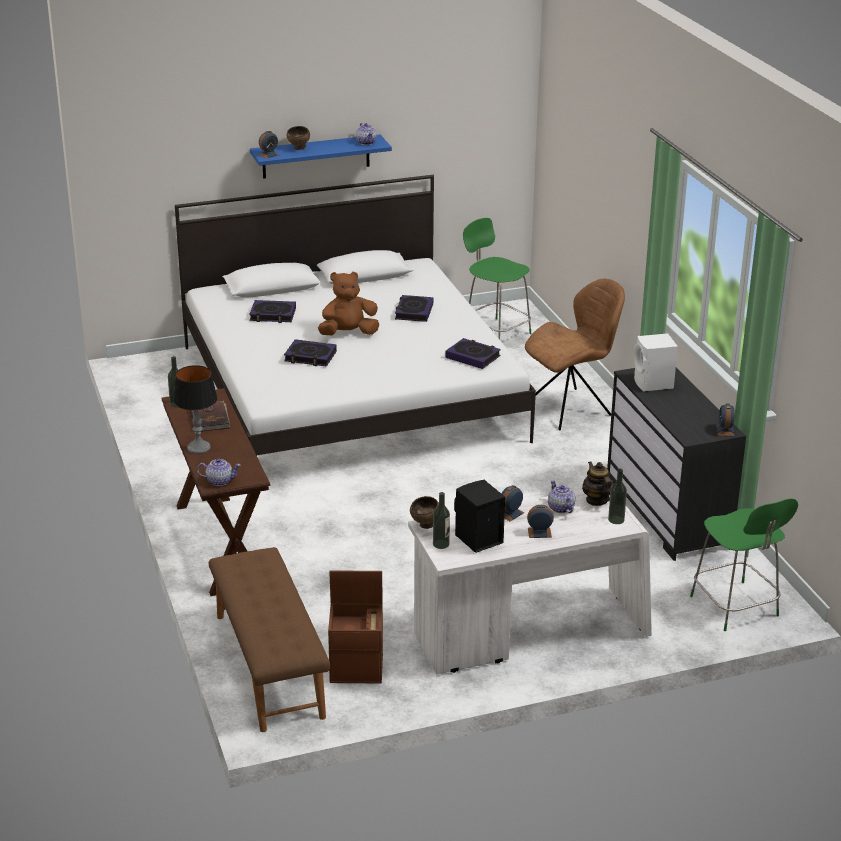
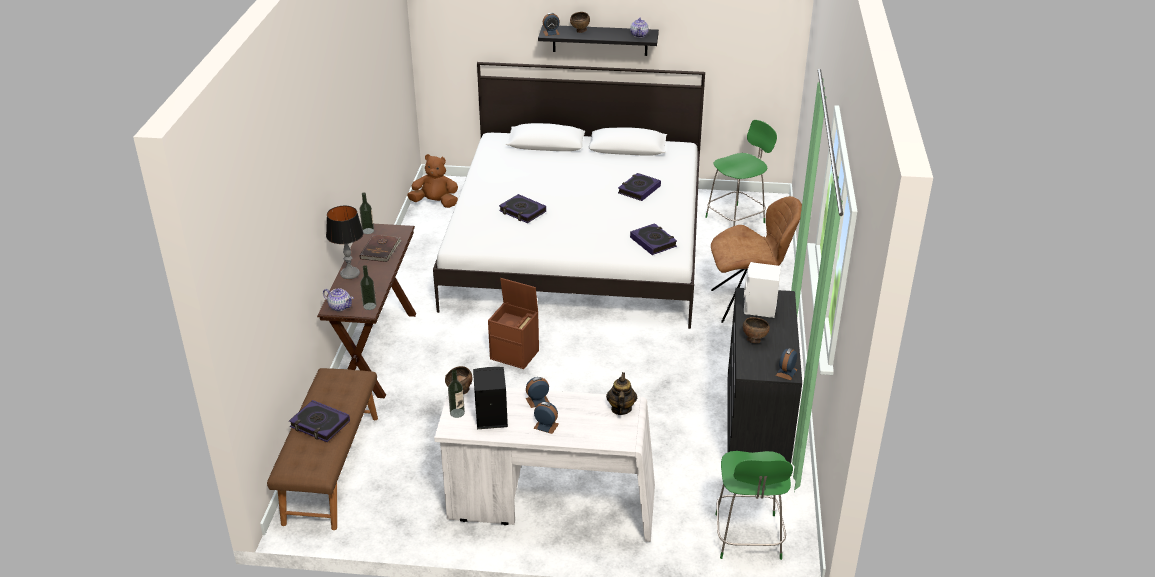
camera: 25 degrees right, 5 degrees up
book [249,300,296,323] -> book moved to [289,400,350,442]
blue shelf [250,135,392,179] -> black shelf [538,25,659,56]
brown plush toy [318,272,379,335] -> brown plush toy moved to [407,154,458,208]
brown storage box [328,570,383,683] -> brown storage box moved to [488,278,539,369]
green chair [463,218,531,340] -> green chair turned 75 degrees clockwise [705,120,777,226]
teapot [548,480,575,513] -> none
bottle [608,469,627,524] -> bottle moved to [360,265,376,310]
none -> brown bowl [743,317,770,343]

